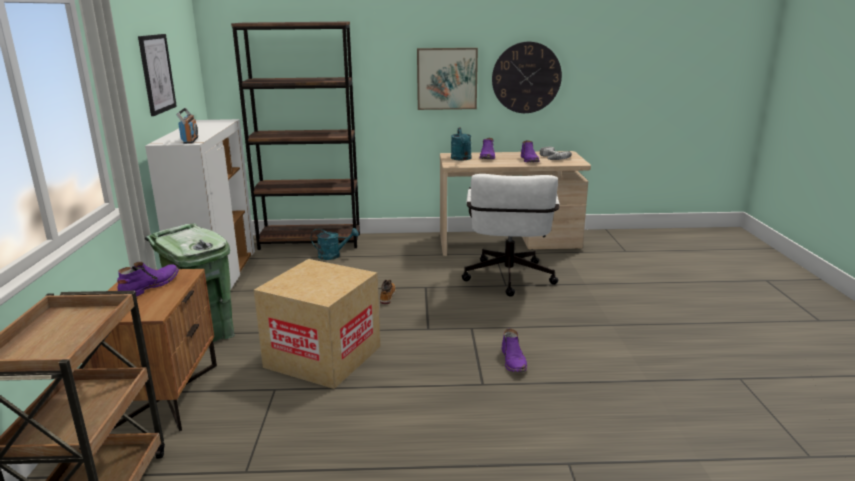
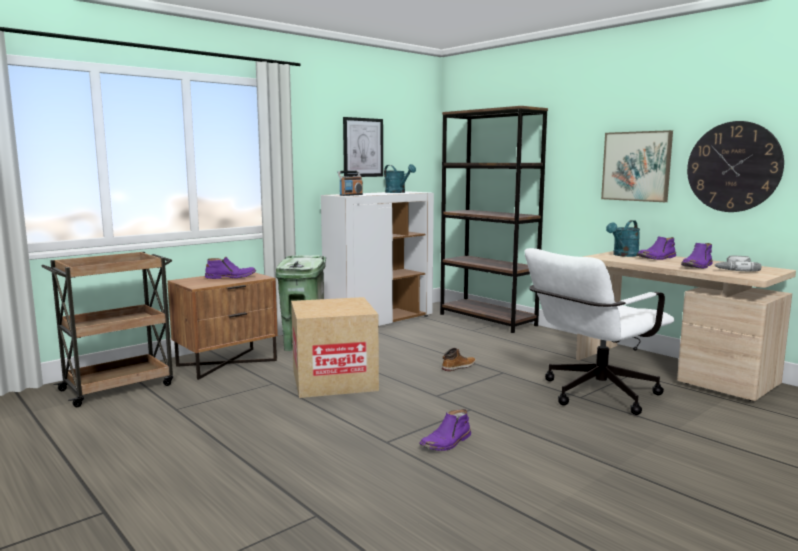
camera: 50 degrees right, 10 degrees down
turquoise watering can [311,228,359,260] -> turquoise watering can moved to [384,164,416,193]

